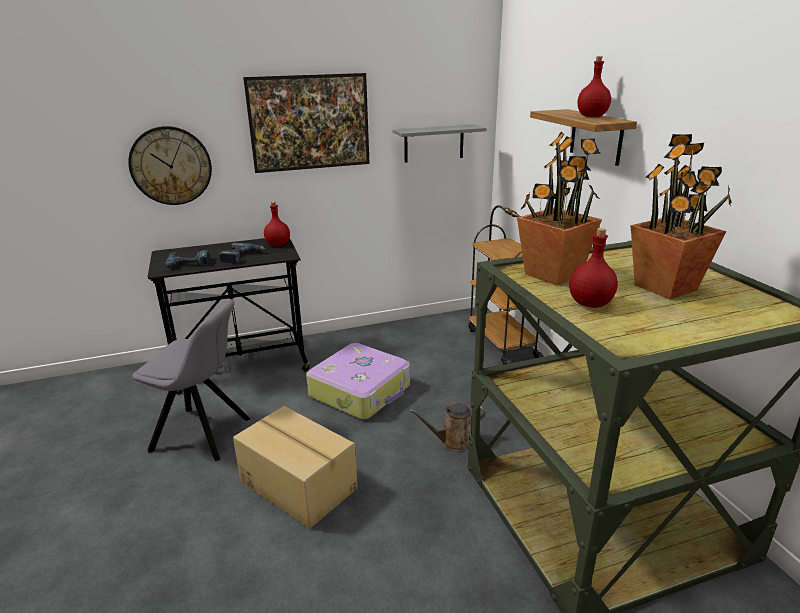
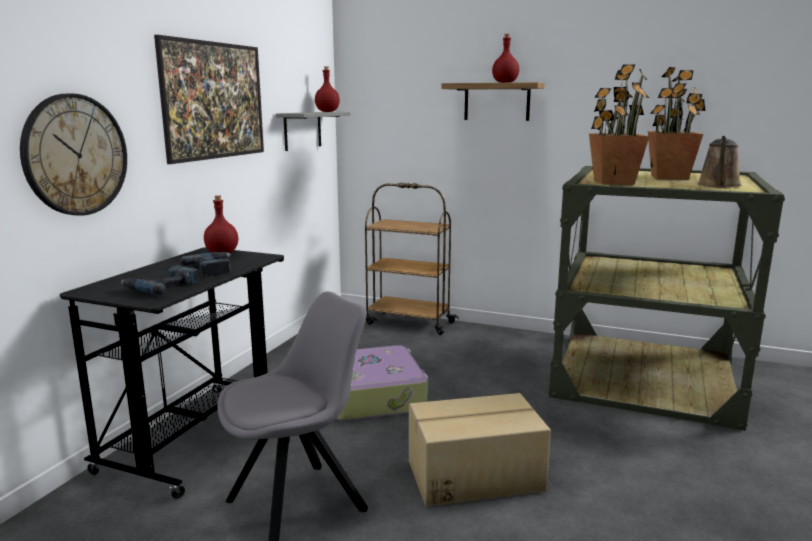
camera: 50 degrees left, 10 degrees down
brown watering can [409,403,485,451] -> brown watering can moved to [697,136,741,188]
red bottle [569,228,618,308] -> red bottle moved to [315,66,340,112]

